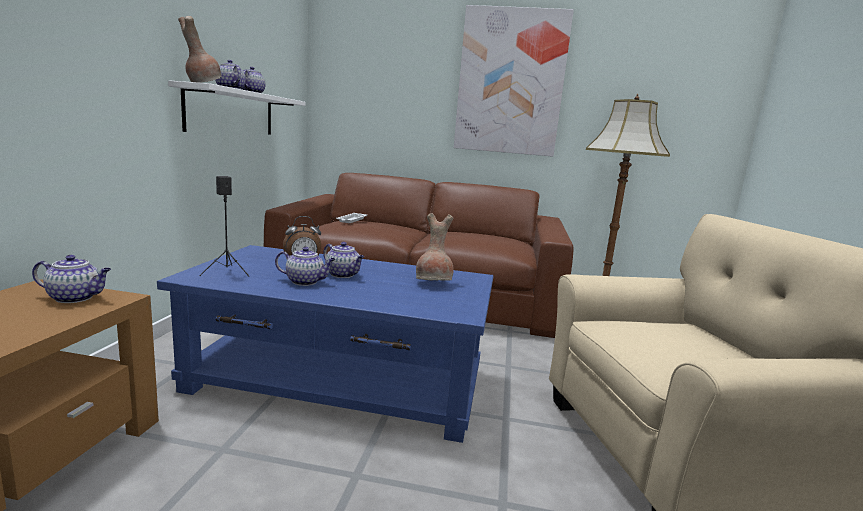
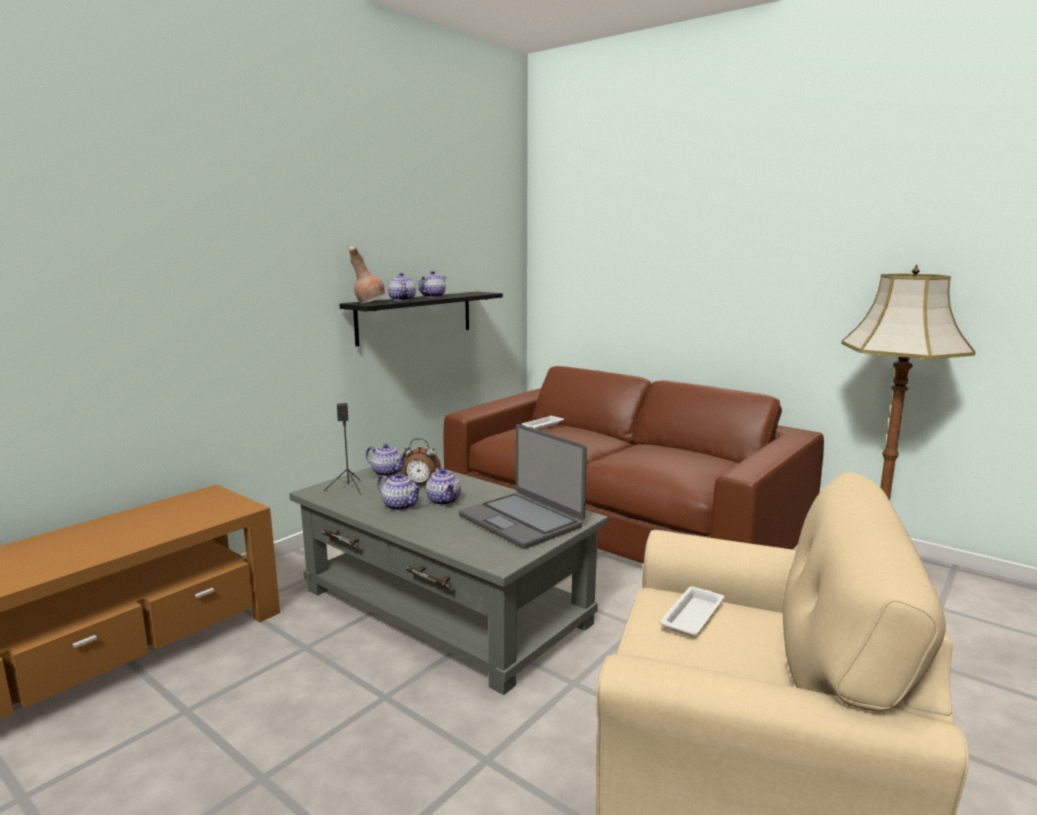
camera: 30 degrees right, 0 degrees up
teapot [32,255,111,303] -> teapot moved to [366,444,407,476]
blue coffee table [157,245,494,443] -> grey coffee table [289,458,608,695]
white shelf [168,81,305,135] -> black shelf [339,292,503,347]
brown vase [416,213,454,280] -> laptop [459,424,587,549]
picture [454,5,574,157] -> none
none -> white tray [660,586,724,636]

